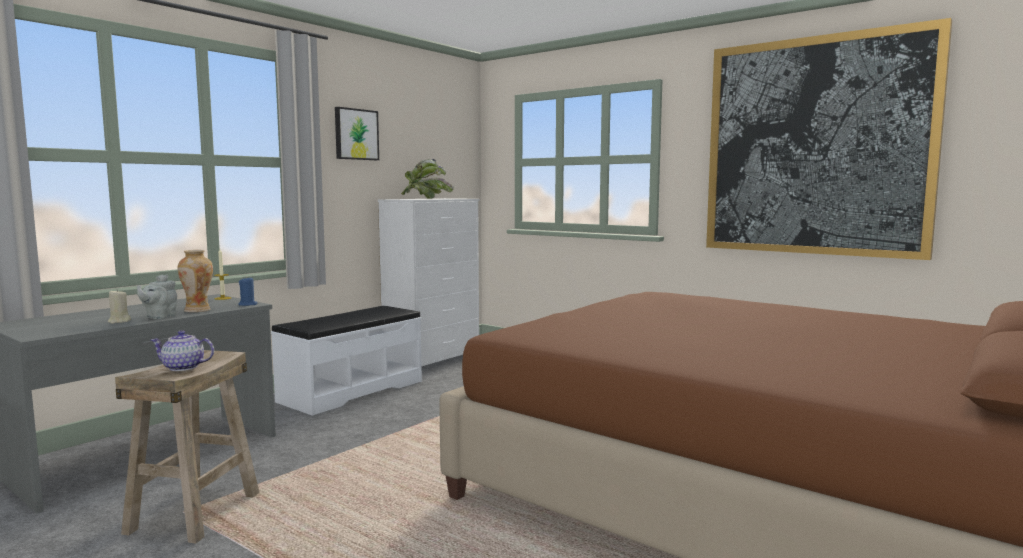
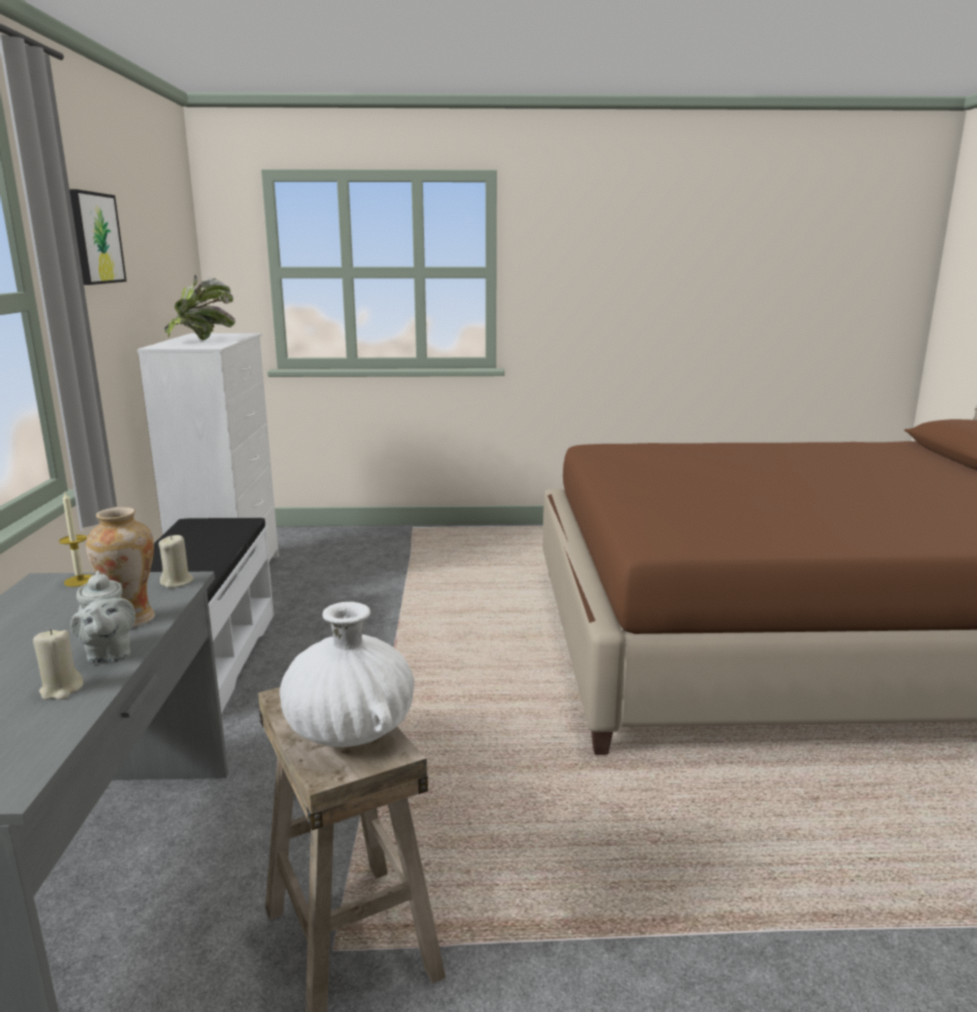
camera: 40 degrees left, 10 degrees up
teapot [151,331,214,371] -> white vase [279,602,414,747]
blue candle [238,276,258,306] -> beige candle [159,535,194,588]
picture [706,18,952,260] -> none

